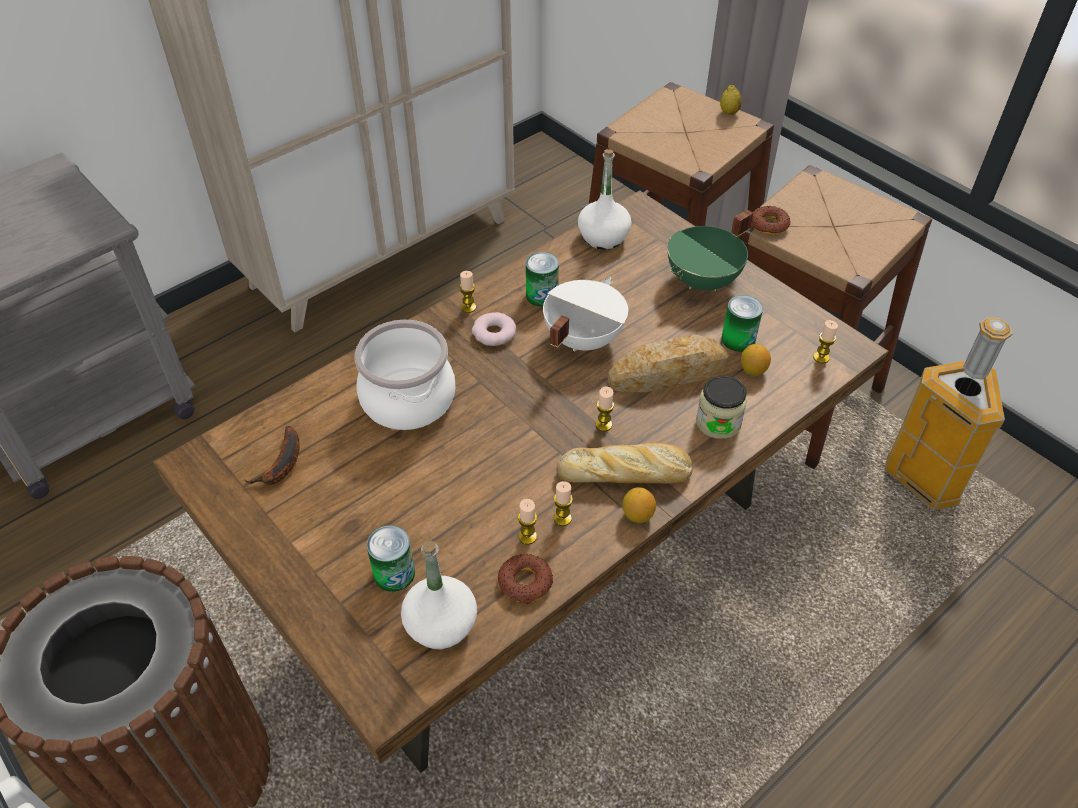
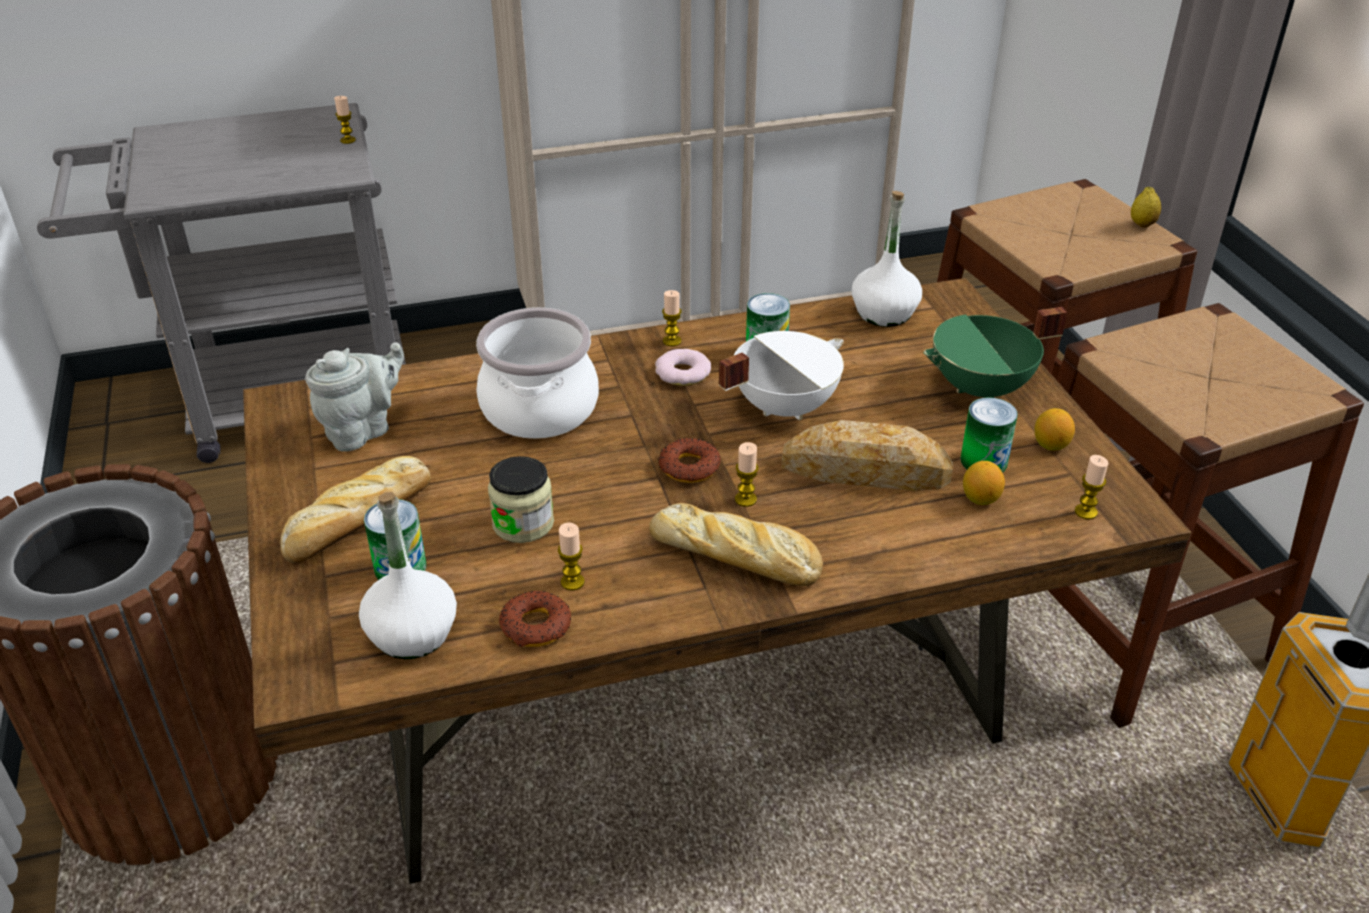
camera: 25 degrees right, 10 degrees down
banana [244,426,300,485] -> grey teapot [305,343,404,452]
candle [554,481,573,526] -> candle moved to [334,96,356,144]
lemon [623,487,656,523] -> lemon moved to [1035,408,1075,451]
jar [696,376,747,439] -> jar moved to [488,456,554,543]
donut [751,206,791,235] -> donut moved to [658,438,721,483]
none -> bread [280,456,431,563]

